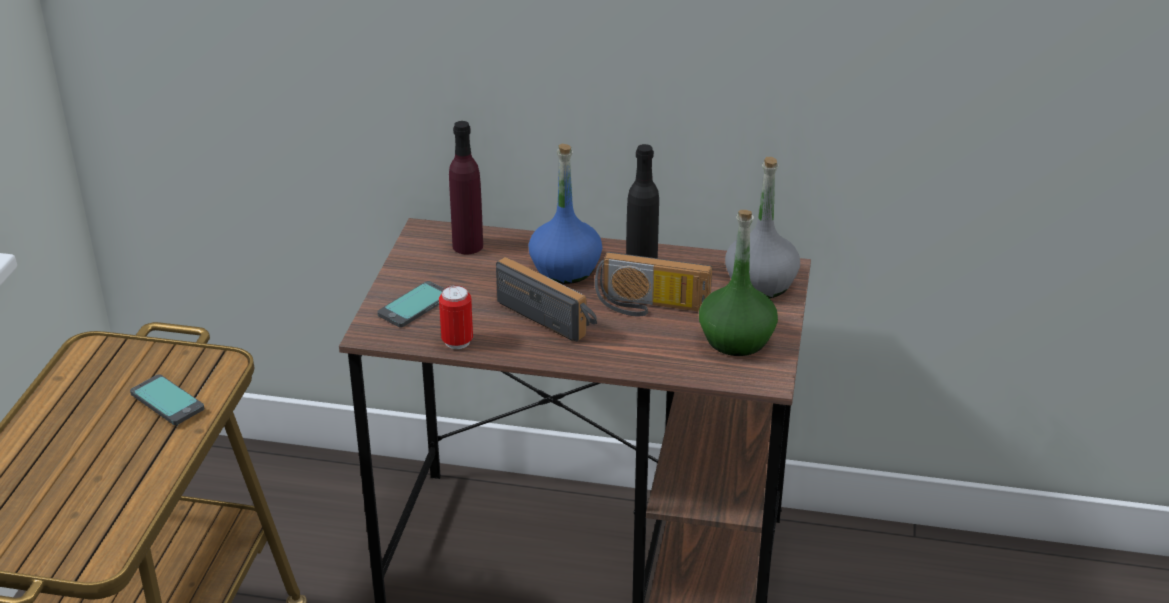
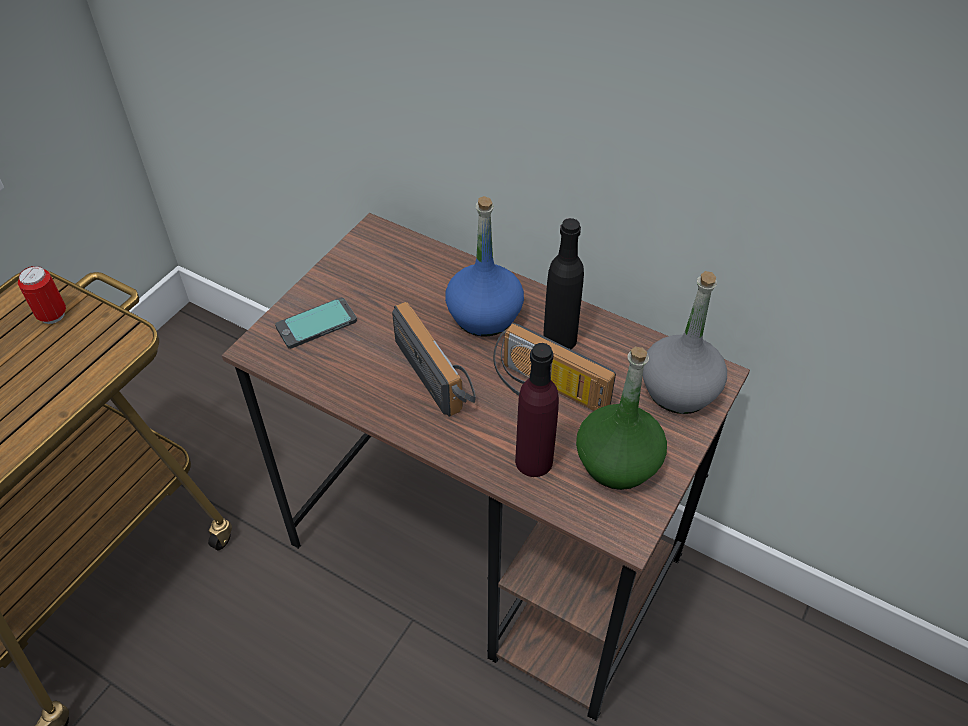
camera: 20 degrees right, 15 degrees up
phone [130,374,204,425] -> none
can [439,285,473,349] -> can moved to [18,266,66,324]
purple bottle [449,121,483,254] -> purple bottle moved to [515,343,559,477]

